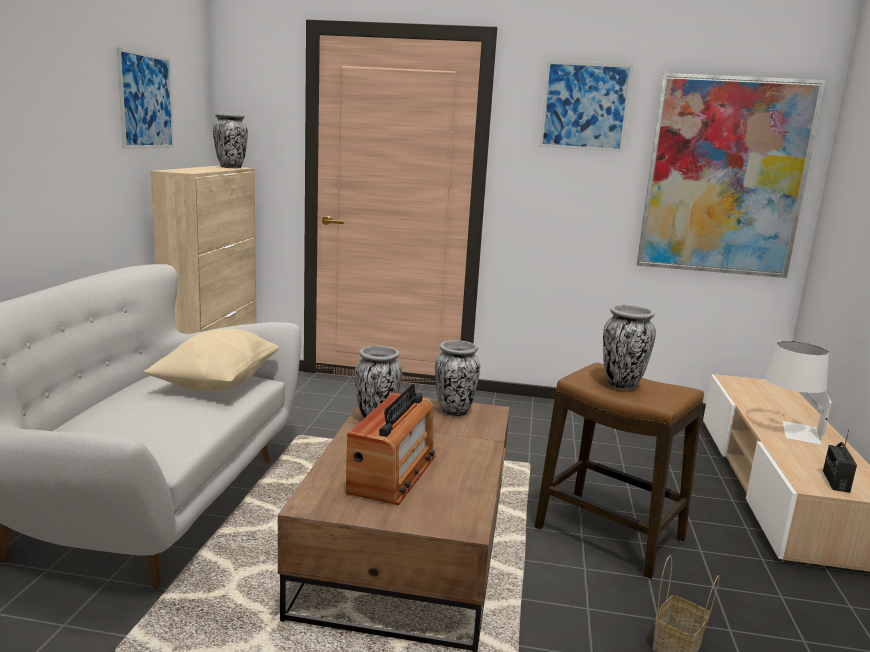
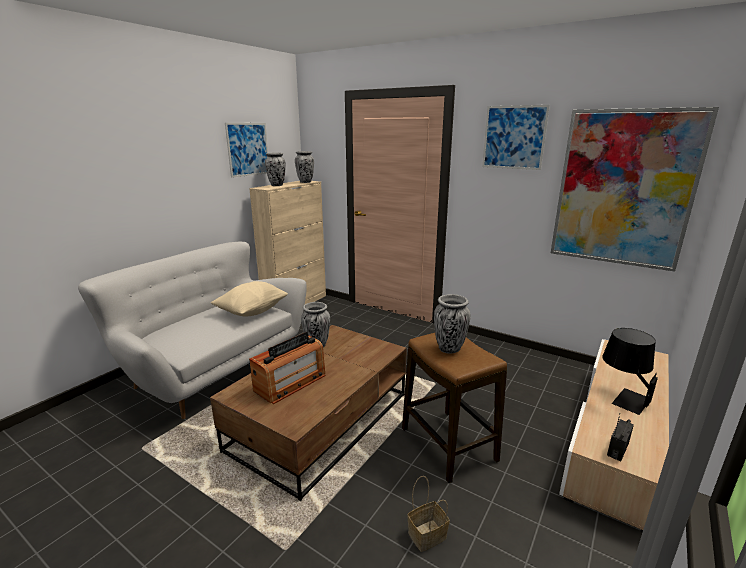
camera: 25 degrees right, 5 degrees up
vase [435,340,480,417] -> vase moved to [265,153,286,186]
white table lamp [765,341,832,445] -> black table lamp [602,328,658,415]

